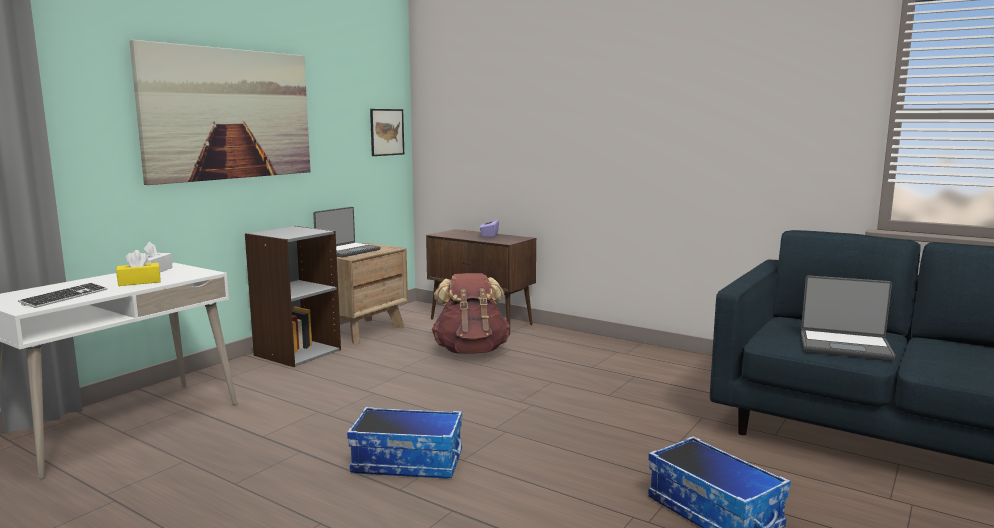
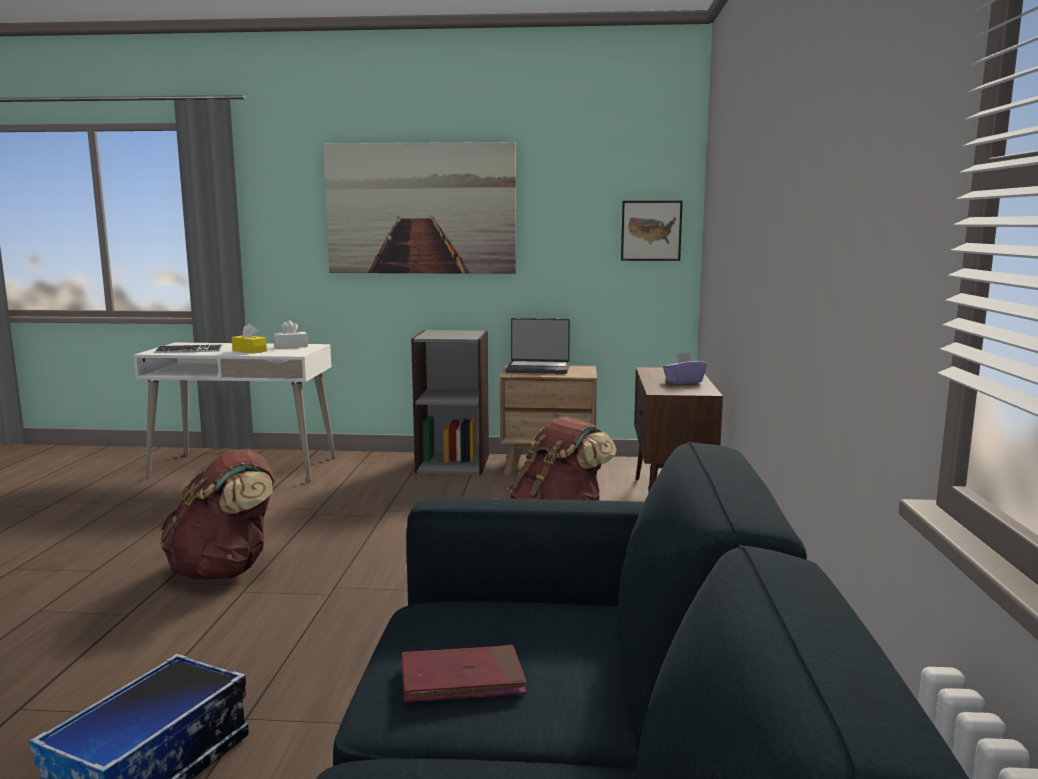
camera: 60 degrees right, 0 degrees up
storage box [347,407,462,479] -> brown backpack [161,449,275,580]
laptop [801,275,895,360] -> red book [402,645,527,702]

